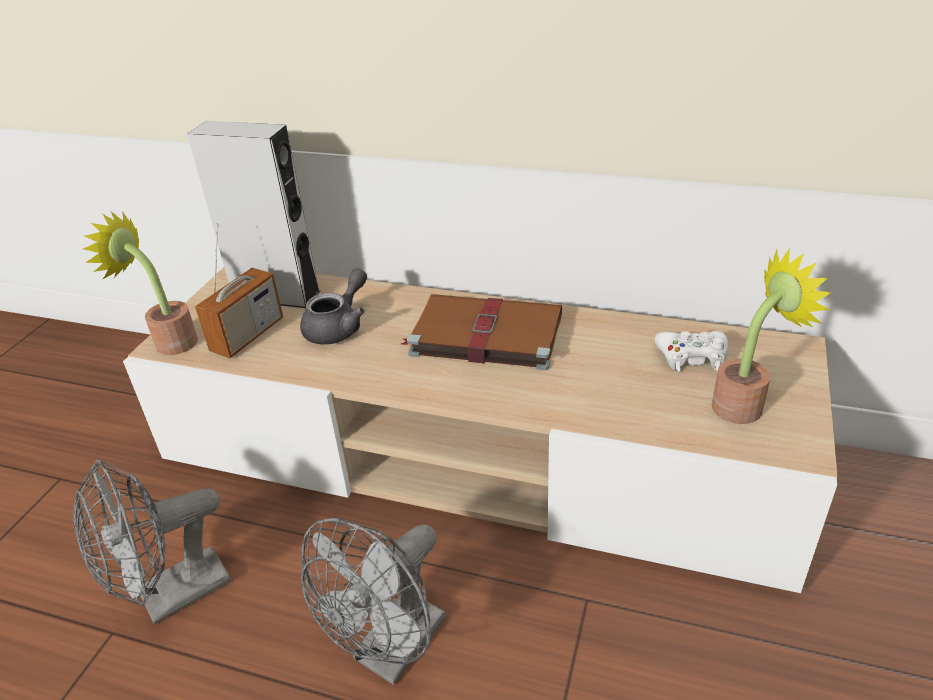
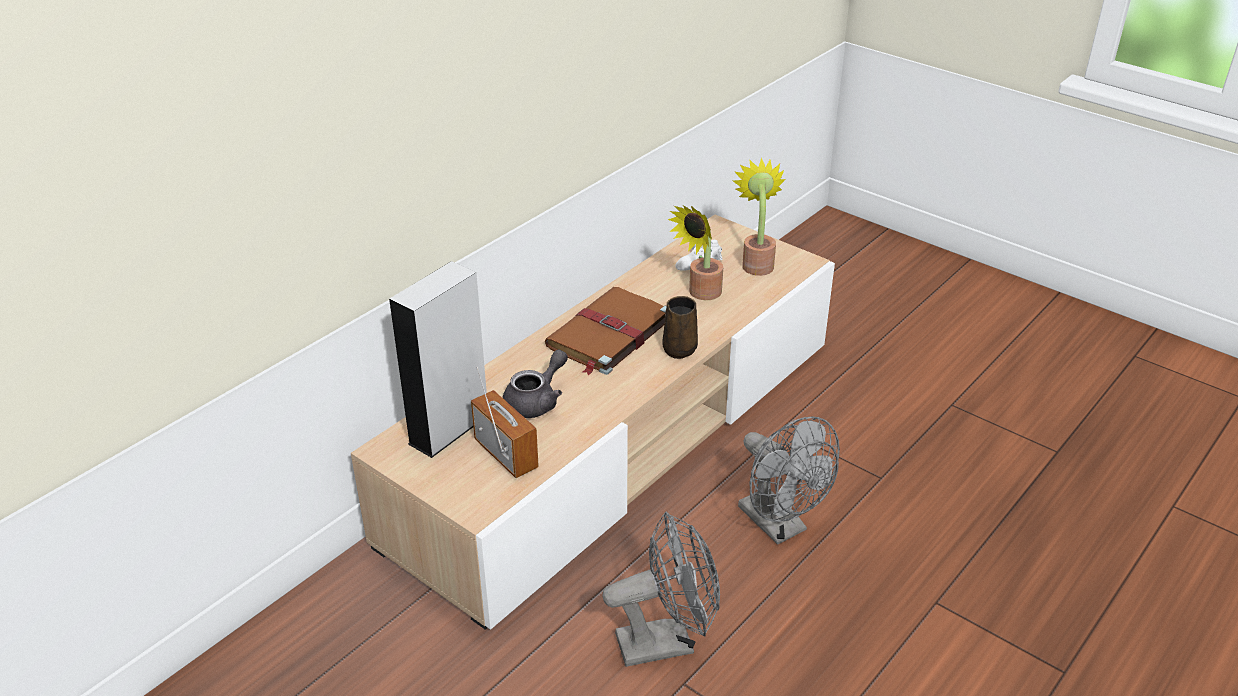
camera: 70 degrees left, 0 degrees up
grey fan [74,459,231,625] -> grey fan turned 90 degrees counterclockwise [602,512,720,667]
potted plant [83,211,198,355] -> potted plant moved to [668,205,723,300]
grey teapot [300,268,367,345] -> grey teapot turned 75 degrees clockwise [503,350,568,418]
none -> brown mug [662,296,698,359]

